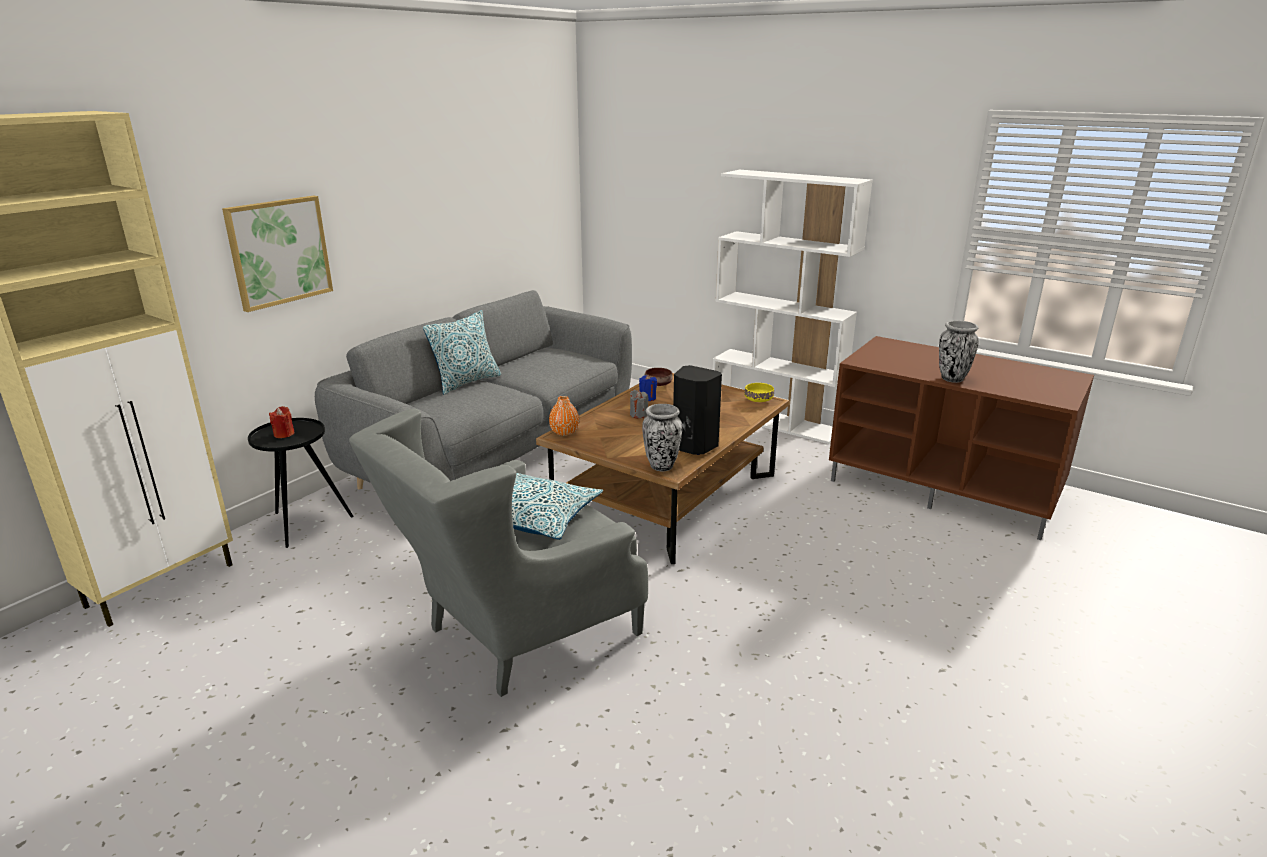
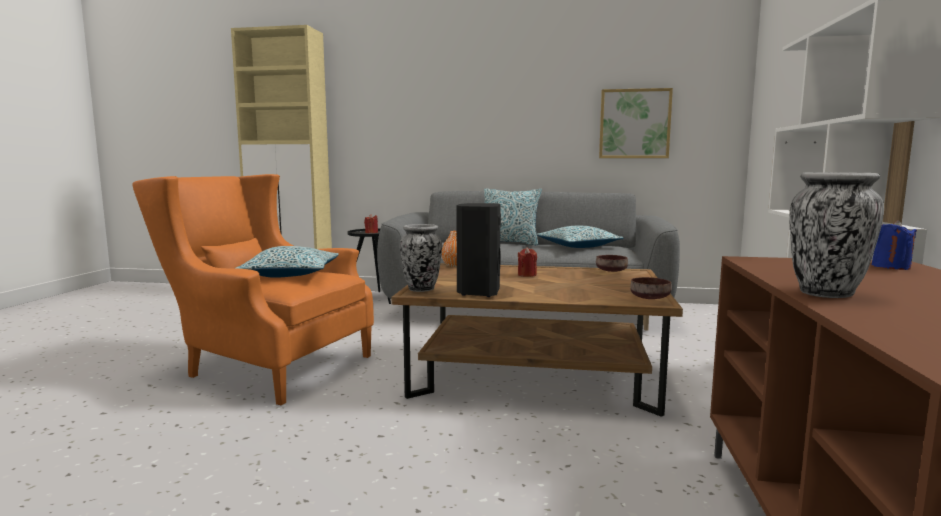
camera: 65 degrees right, 15 degrees down
picture [222,196,333,312] -> picture moved to [599,88,673,158]
grey armchair [349,408,648,697] -> orange armchair [132,174,374,405]
grey candle [630,390,648,419] -> red candle [518,247,537,277]
blue candle [639,375,657,401] -> blue candle moved to [871,220,917,270]
yellow bowl [744,383,774,402] -> brown bowl [630,277,671,299]
none -> pillow [536,226,624,248]

